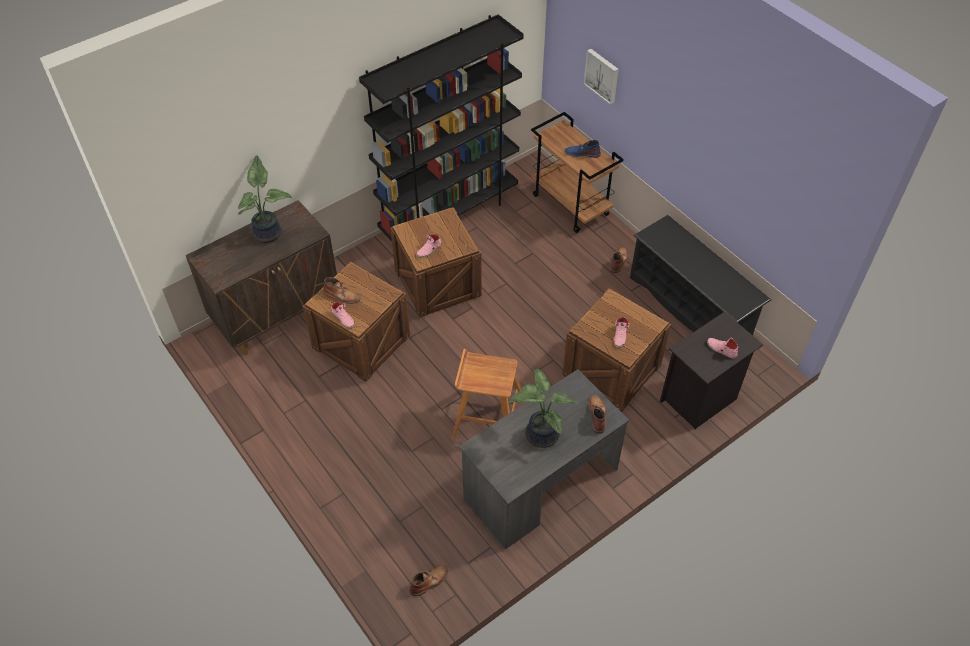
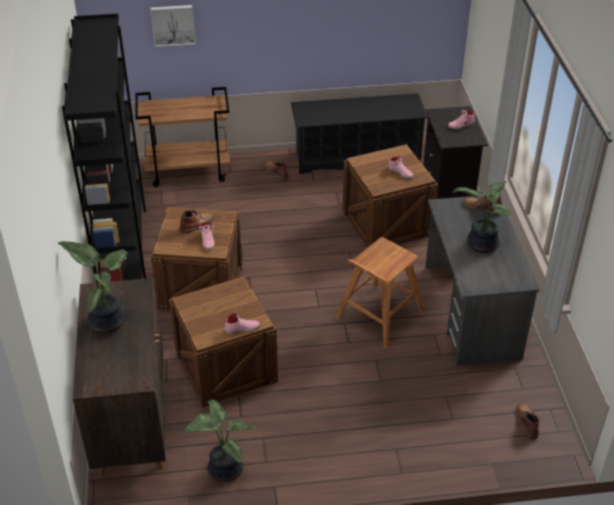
camera: 60 degrees left, 10 degrees down
brown boot [323,277,361,304] -> brown boot moved to [179,209,215,233]
blue boot [565,140,601,158] -> none
none -> potted plant [182,399,255,482]

